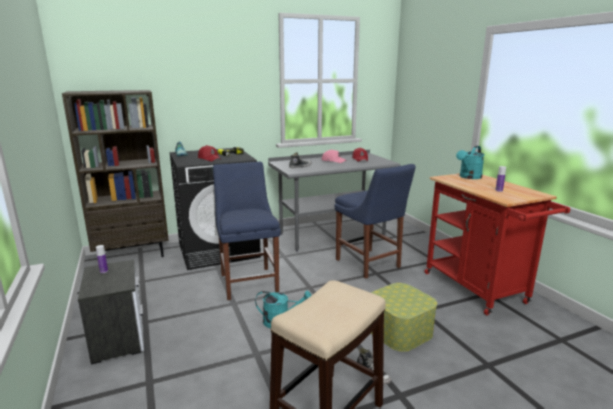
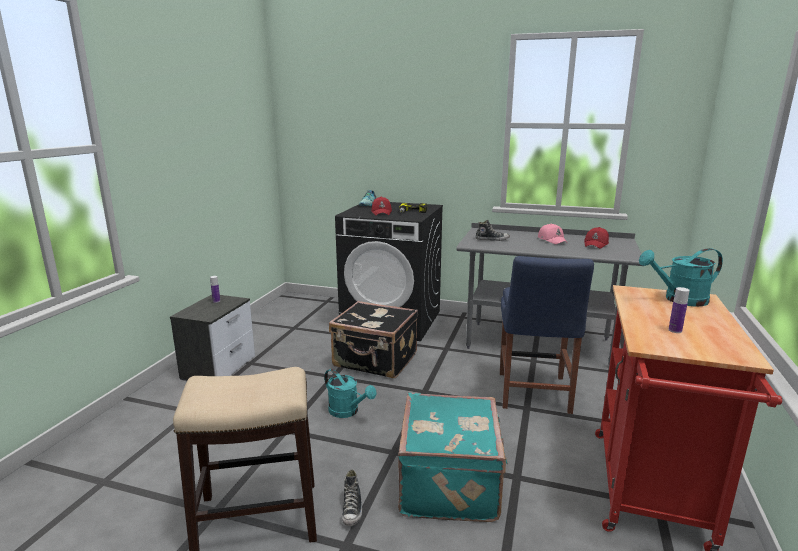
camera: 40 degrees right, 0 degrees up
brown bookcase [62,90,169,257] -> none
blue chair [213,162,281,300] -> black suitcase [329,301,418,378]
storage box [371,283,437,352] -> turquoise suitcase [398,393,508,522]

